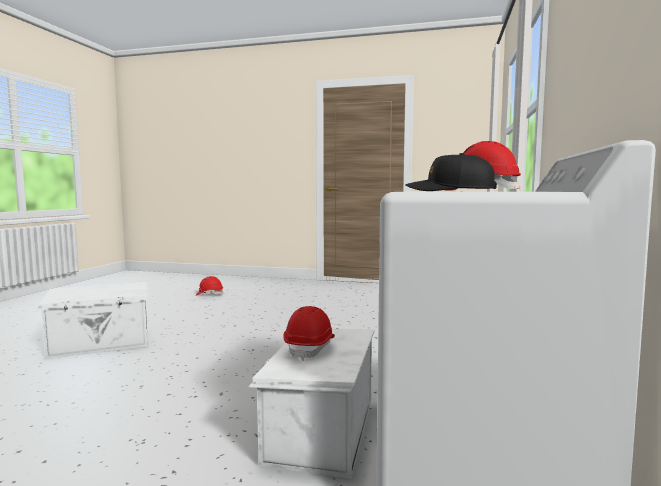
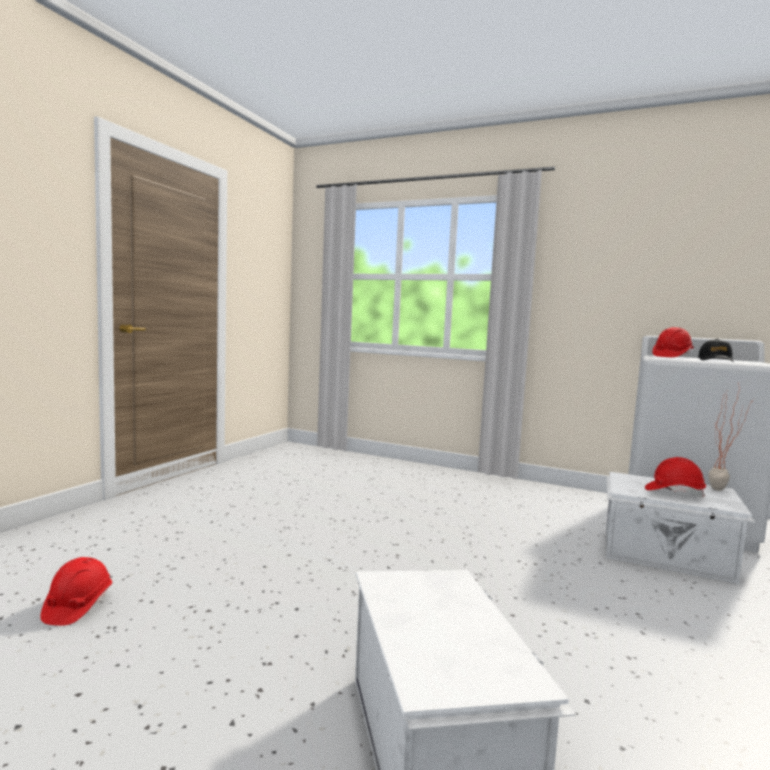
camera: 80 degrees left, 0 degrees up
none -> potted plant [708,382,754,491]

